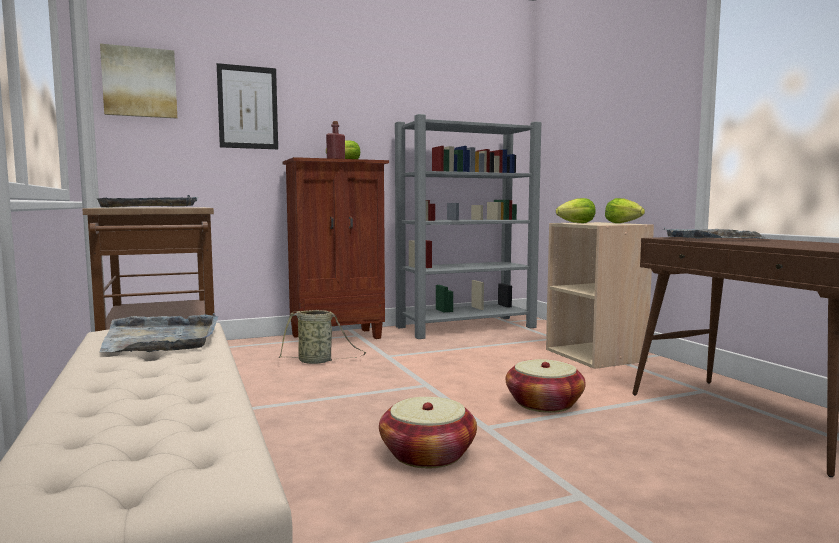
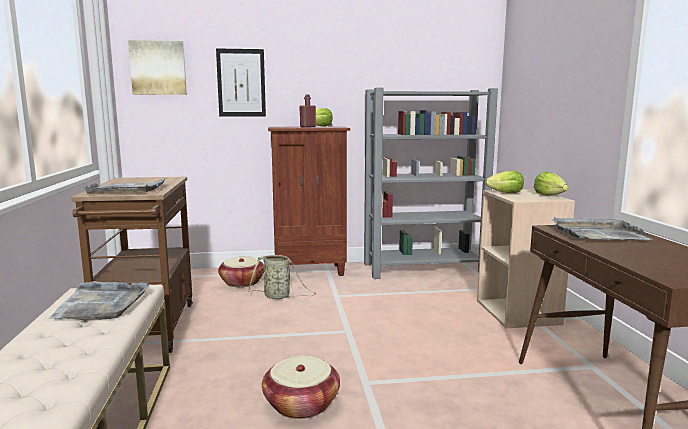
camera: 15 degrees right, 5 degrees up
basket [506,359,586,413] -> basket moved to [218,257,264,287]

